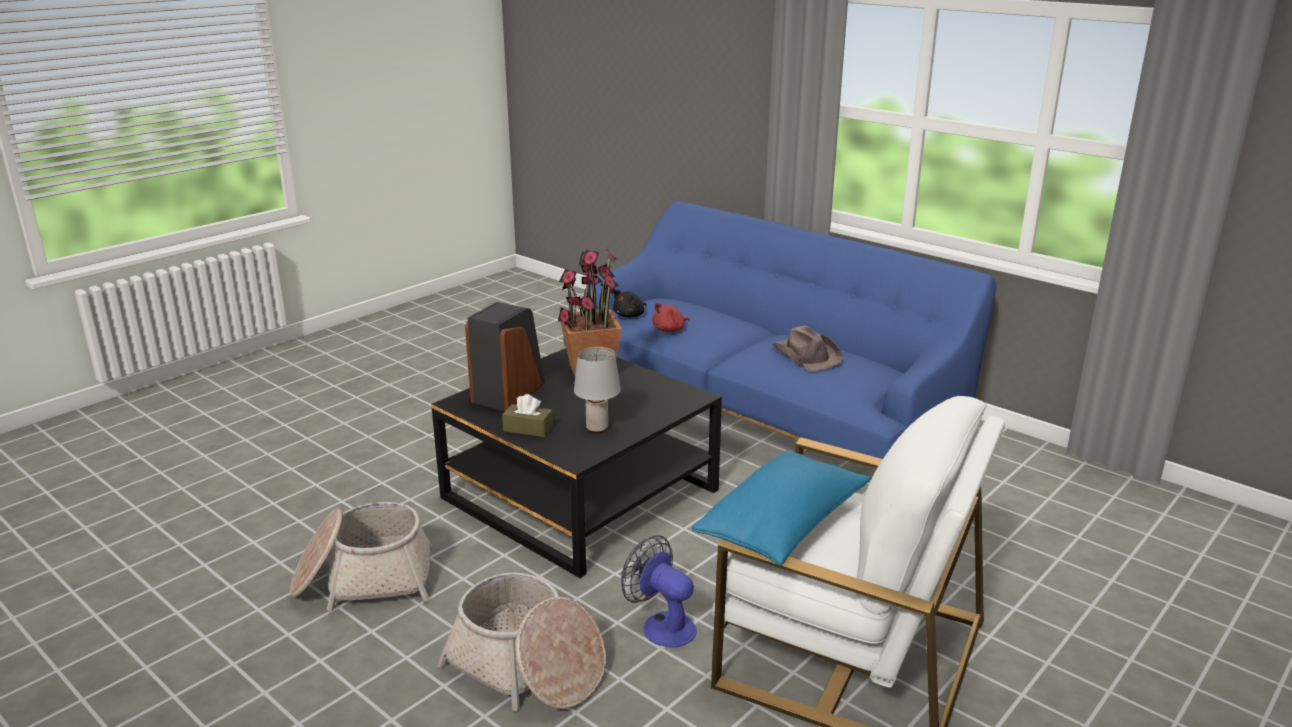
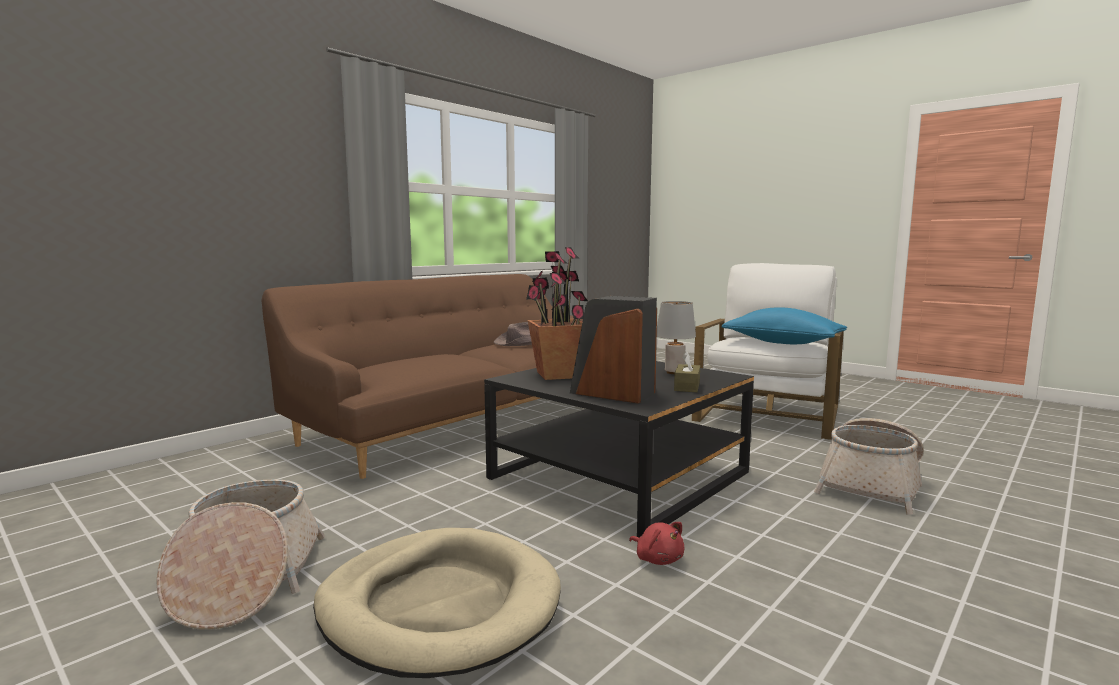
camera: 90 degrees left, 15 degrees down
basket [290,502,432,611] -> basket moved to [156,480,325,629]
blue sofa [563,202,996,473] -> brown sofa [261,274,583,479]
black plush toy [613,290,646,318] -> none
fan [621,535,697,647] -> none
red plush toy [652,302,690,332] -> red plush toy moved to [629,522,684,565]
none -> beige dog bed [313,528,561,678]

